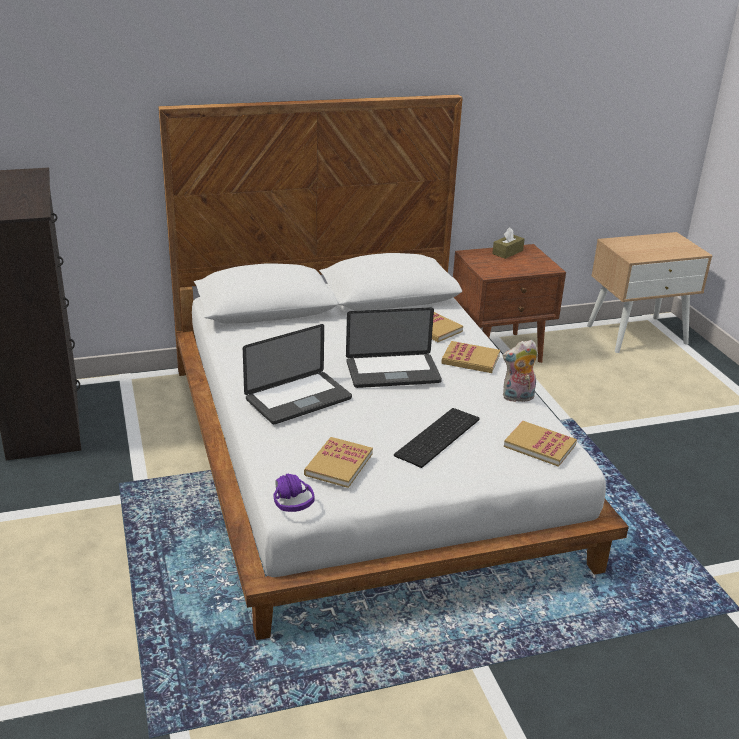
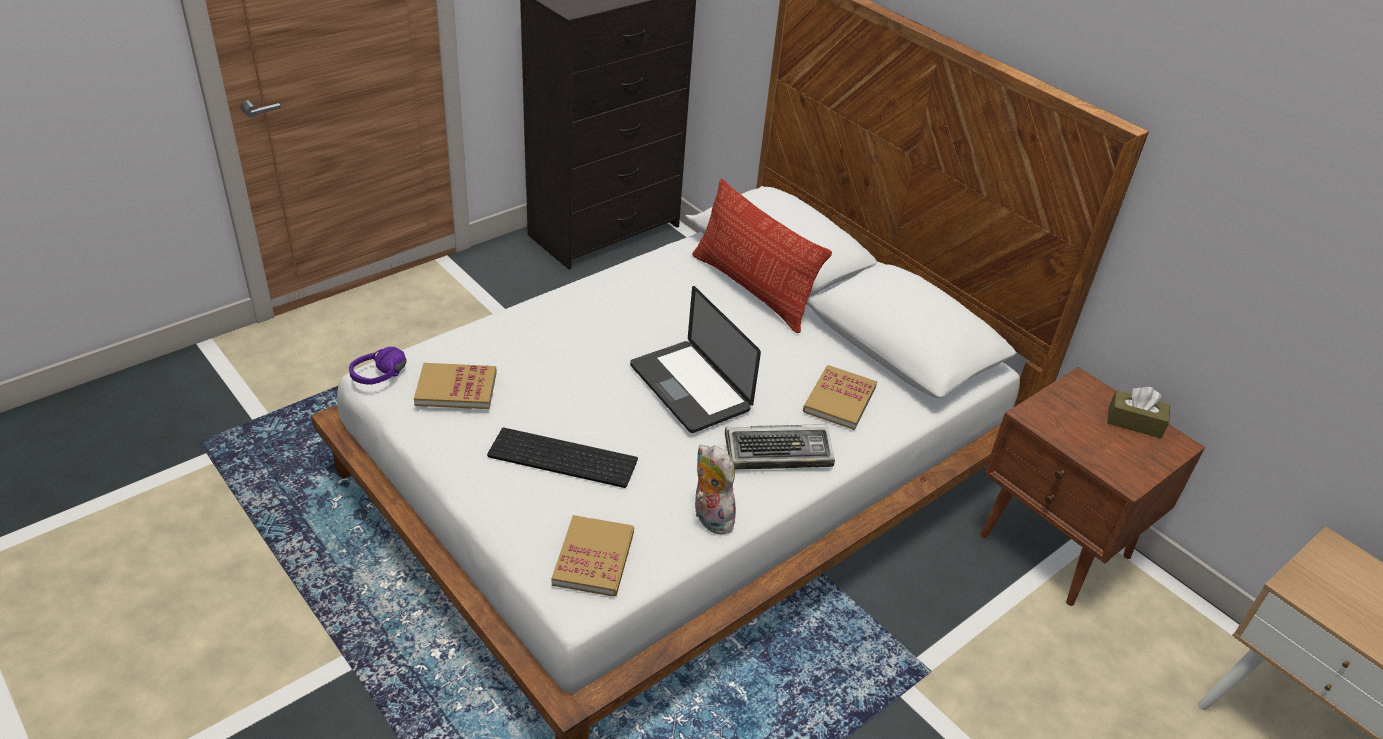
camera: 65 degrees right, 10 degrees up
laptop [243,324,352,424] -> none
book [441,341,500,373] -> keyboard [725,424,835,469]
none -> pillow [692,179,832,333]

